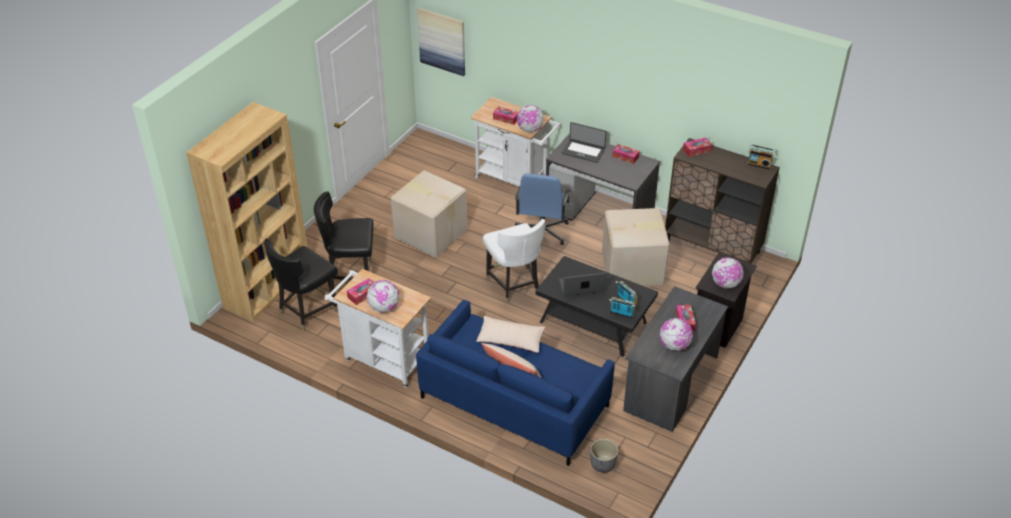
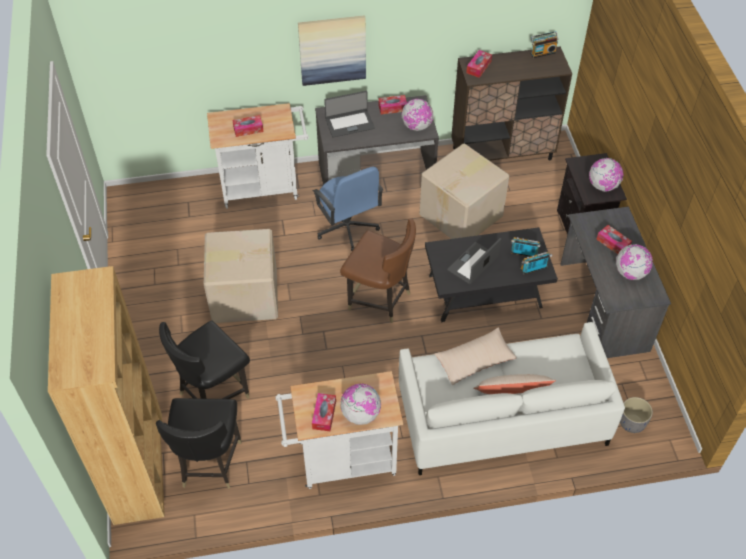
camera: 40 degrees left, 10 degrees up
blue sofa [416,300,615,466] -> white sofa [399,322,625,475]
picture [417,8,465,76] -> picture moved to [298,15,366,86]
white chair [483,219,545,304] -> brown chair [340,218,416,323]
globe [517,105,544,132] -> globe moved to [402,99,433,131]

